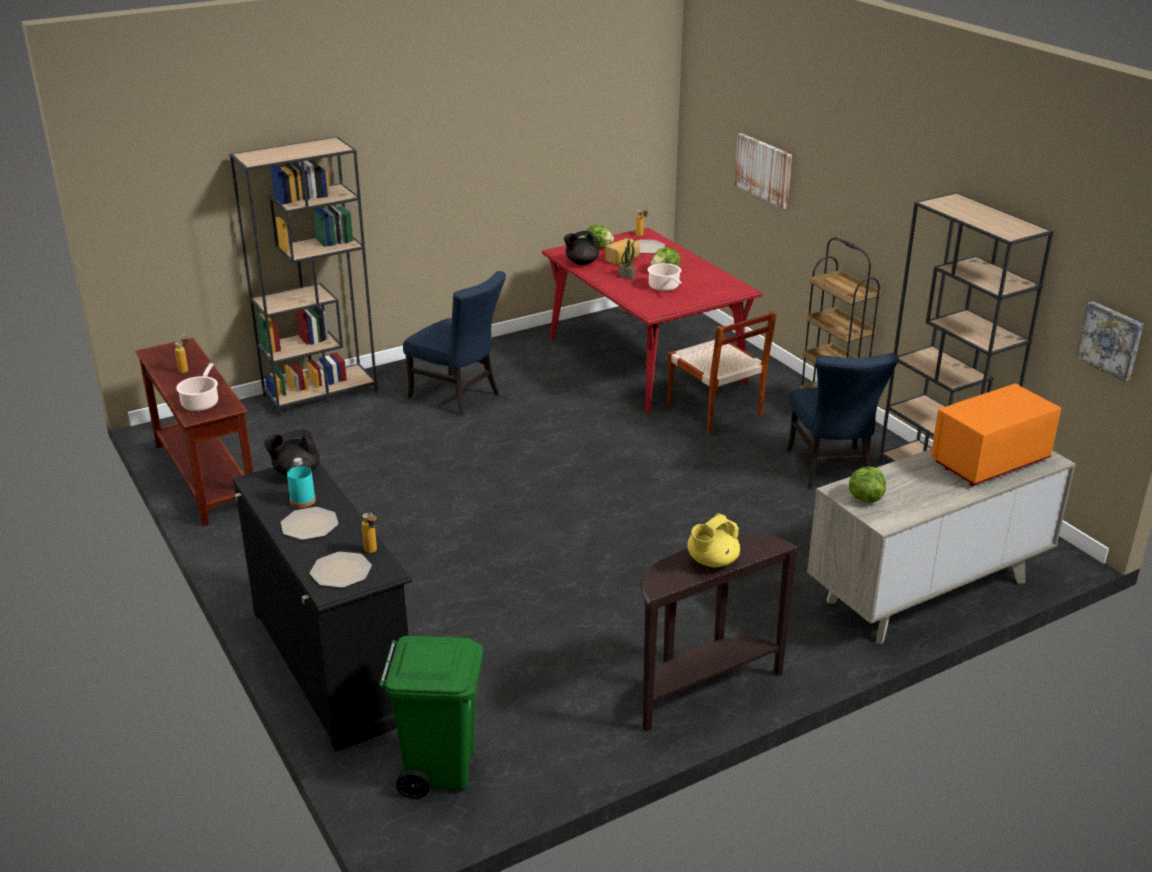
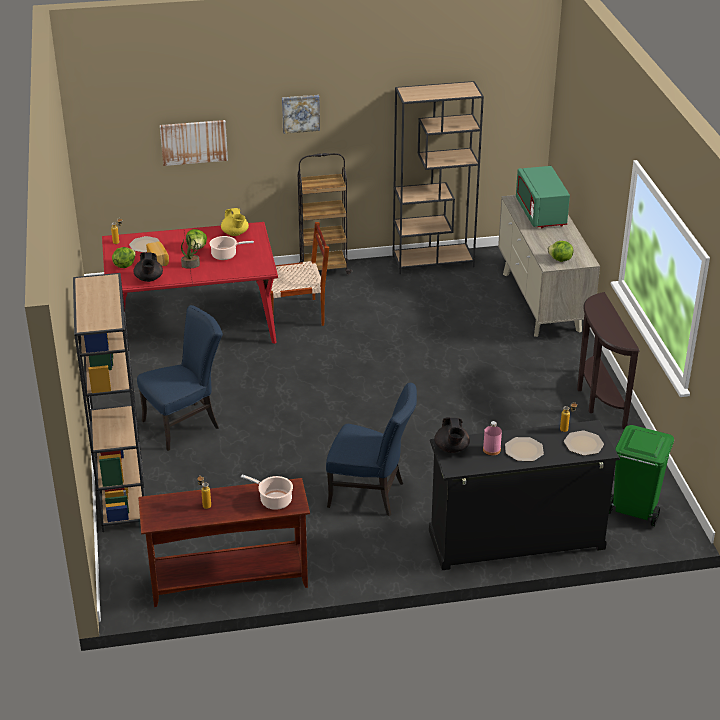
camera: 70 degrees left, 5 degrees up
turquoise bottle [287,458,316,508] -> pink bottle [483,421,502,456]
yellow teapot [687,513,740,567] -> yellow teapot moved to [221,208,249,236]
blue chair [786,353,899,489] -> blue chair moved to [326,383,417,516]
orange microwave [931,384,1061,486] -> green microwave [516,166,570,228]
picture [1076,301,1144,382] -> picture moved to [282,95,320,134]

